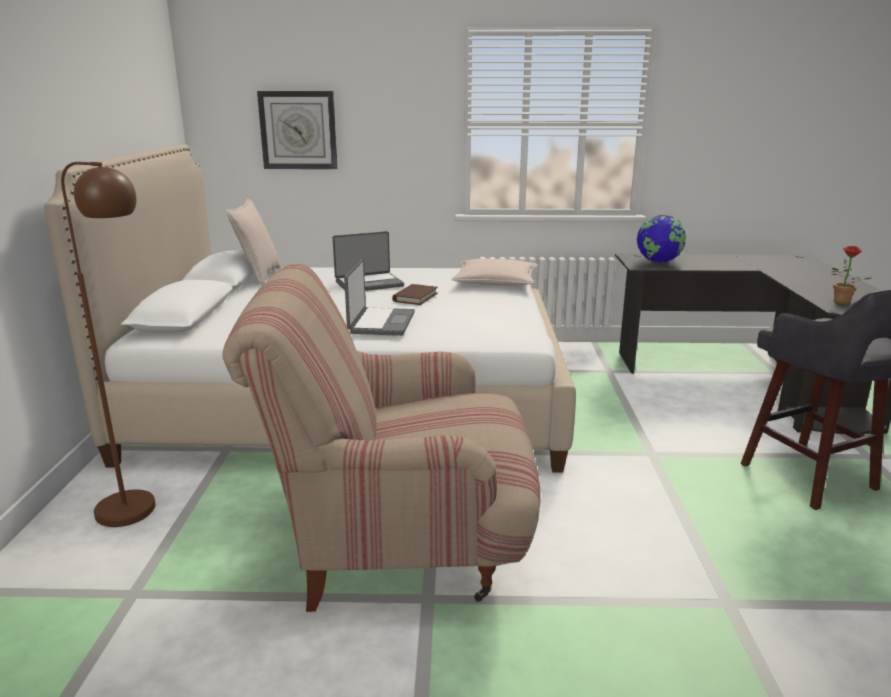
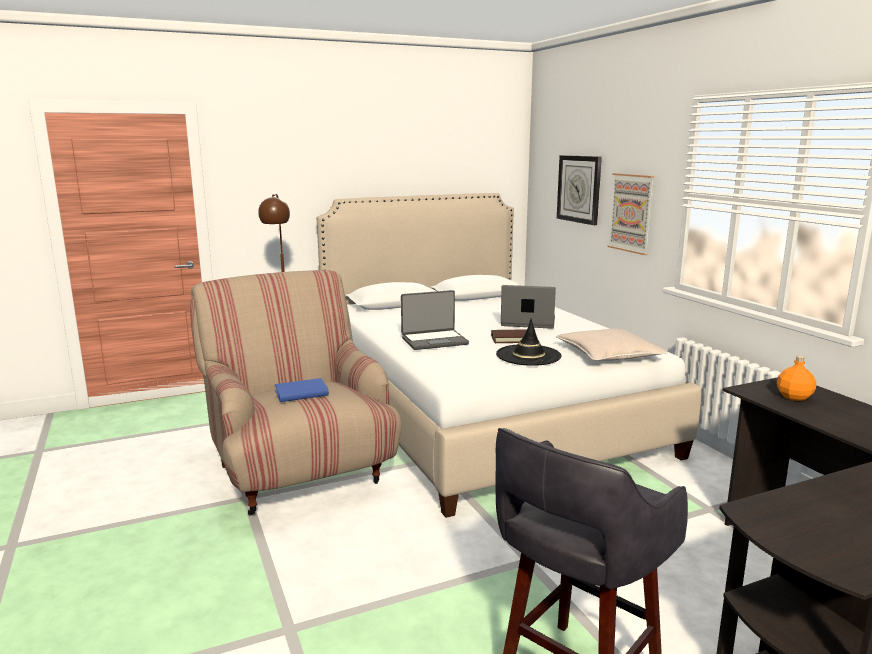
camera: 65 degrees right, 5 degrees down
beige pillow [227,199,281,285] -> none
laptop [333,231,404,291] -> laptop turned 150 degrees clockwise [501,285,556,329]
globe [637,215,686,263] -> orange bottle [777,356,816,401]
potted plant [832,246,871,305] -> none
none -> blue book [275,378,329,402]
none -> black hat [496,318,561,366]
none -> picture [608,173,654,255]

